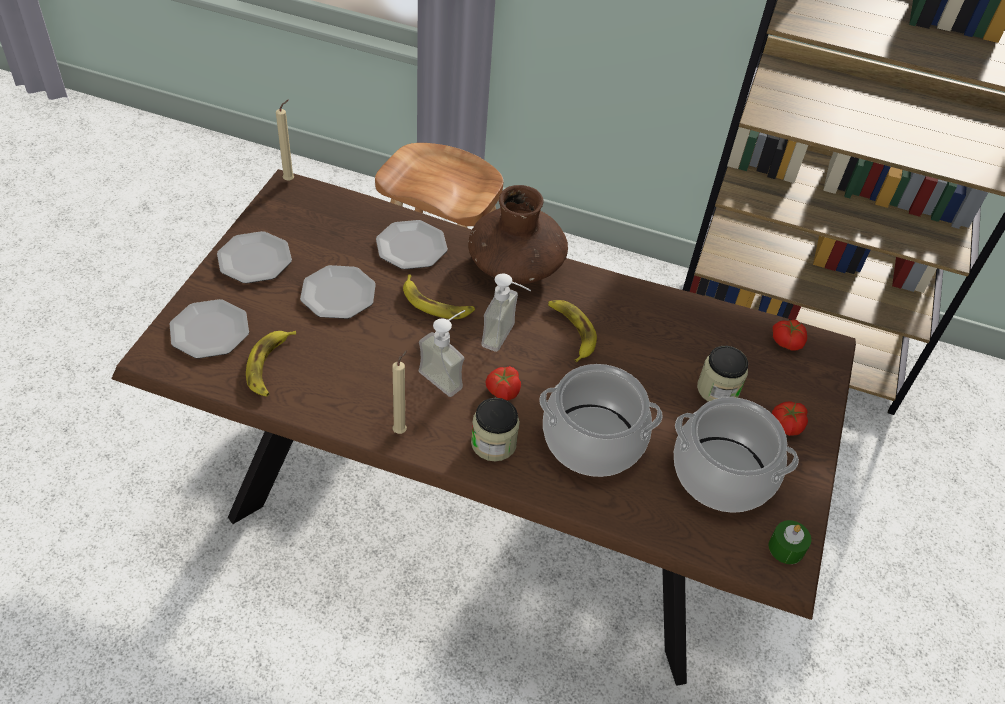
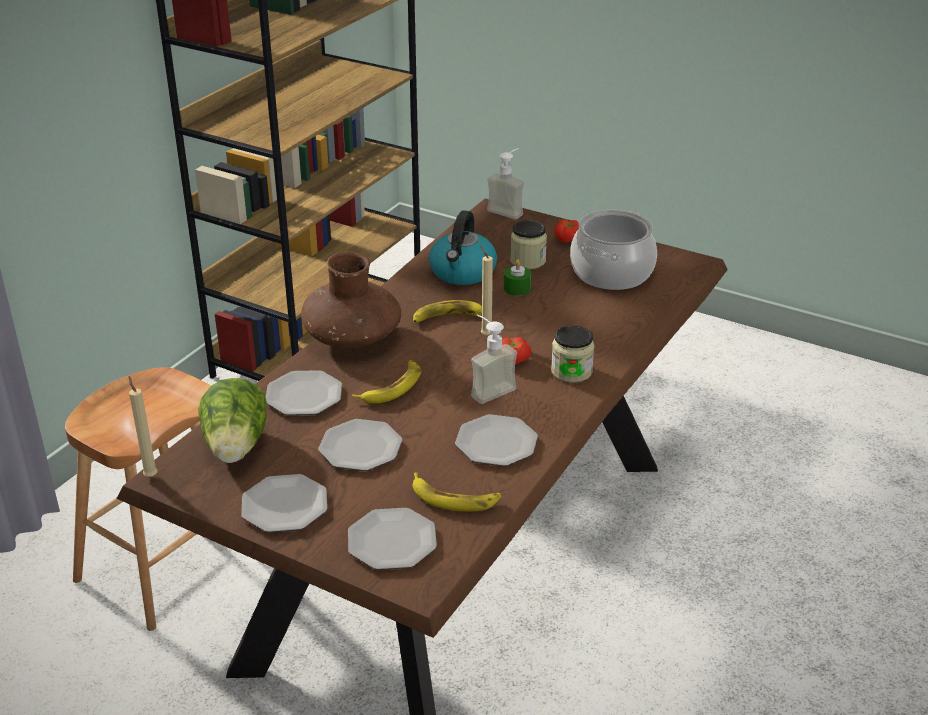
camera: 75 degrees left, 15 degrees down
beige candle [393,350,407,434] -> beige candle moved to [480,245,493,336]
soap dispenser [481,273,531,352] -> soap dispenser moved to [487,148,524,219]
cooking pot [540,364,662,477] -> none
green candle [769,520,811,564] -> green candle moved to [504,260,532,296]
tomato [773,320,807,351] -> none
none -> lettuce [198,378,267,463]
none -> kettle [429,210,497,285]
none -> plate [455,414,538,466]

